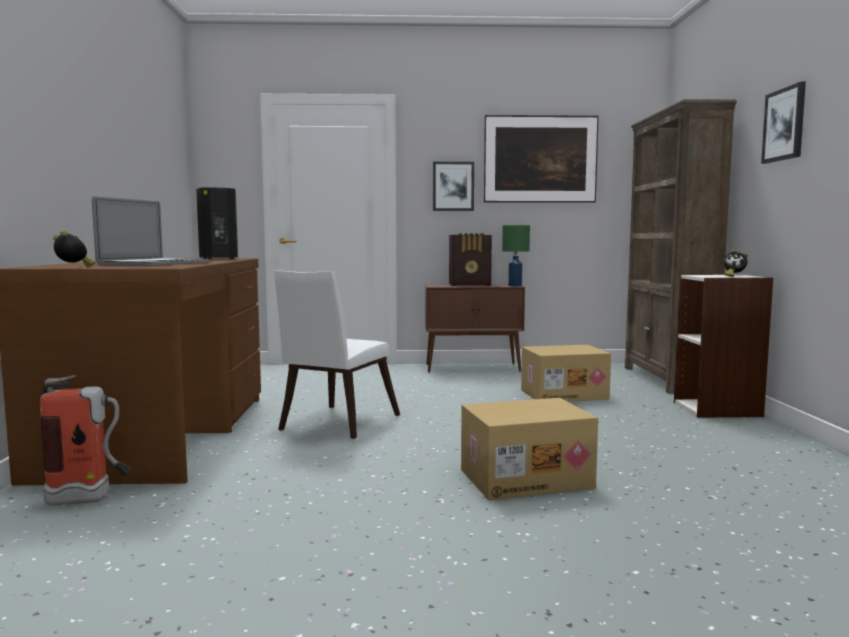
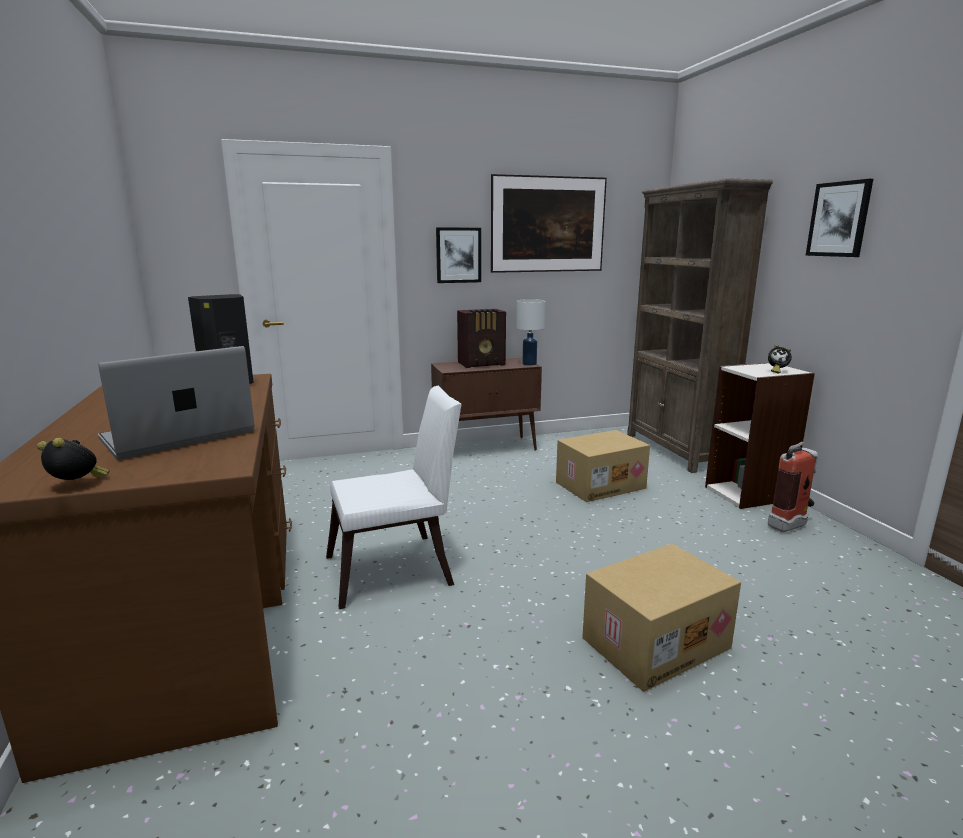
camera: 15 degrees left, 10 degrees up
fire extinguisher [40,375,131,506] -> fire extinguisher moved to [768,442,818,532]
laptop [92,196,211,266] -> laptop turned 135 degrees counterclockwise [98,346,254,460]
white chair [274,270,400,439] -> white chair turned 120 degrees counterclockwise [326,386,462,609]
green table lamp [502,225,530,286] -> white table lamp [516,299,546,366]

